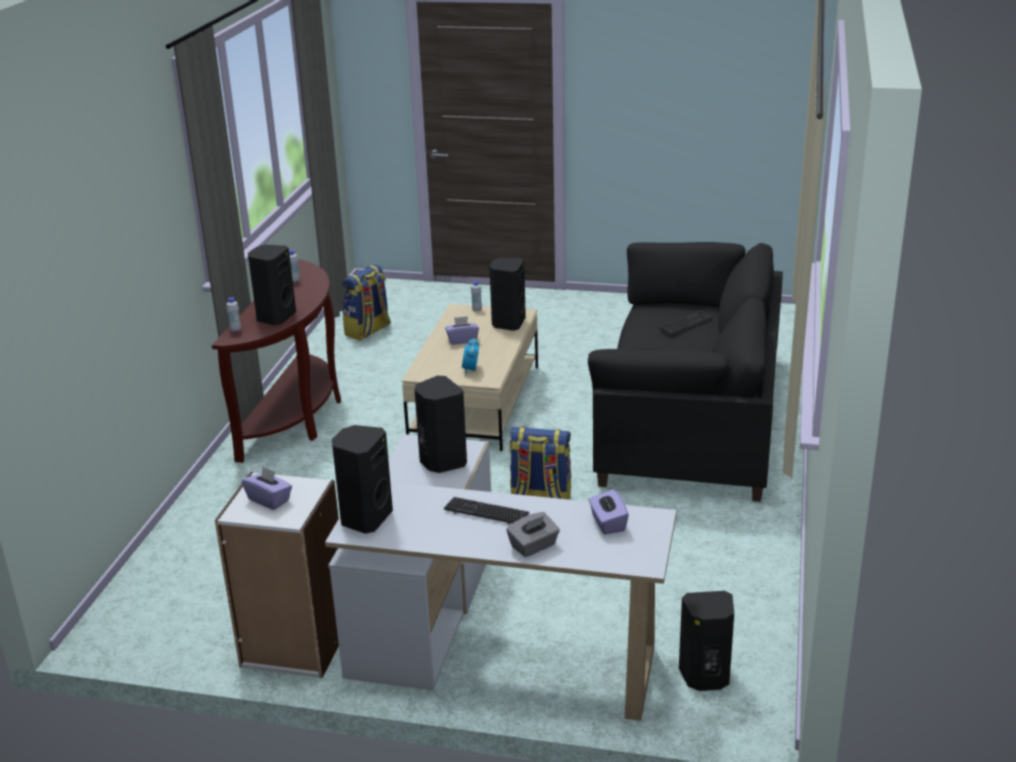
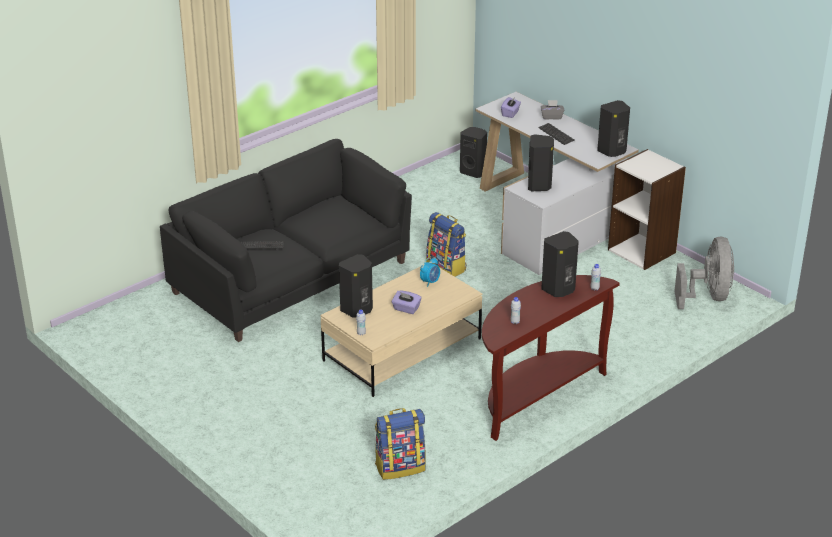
camera: 145 degrees left, 5 degrees up
purple tissue box [242,466,292,510] -> none
none -> grey fan [674,237,734,309]

